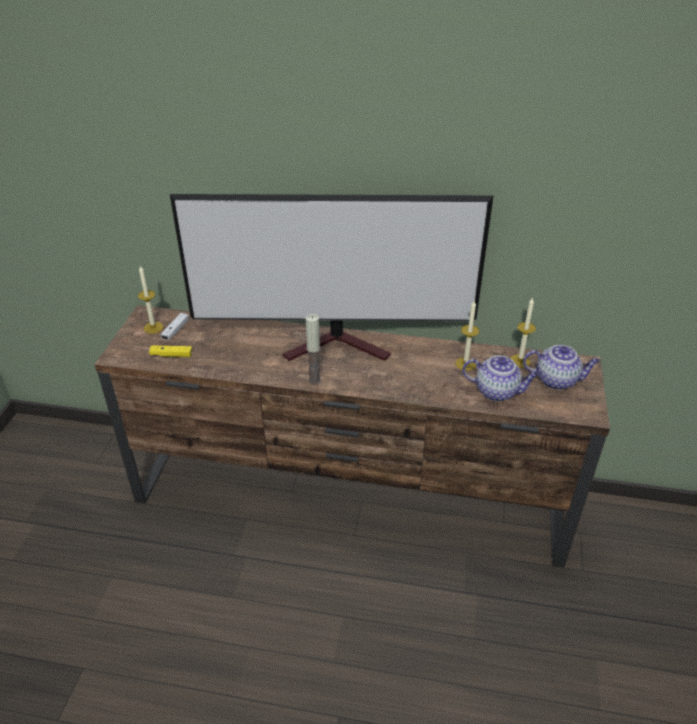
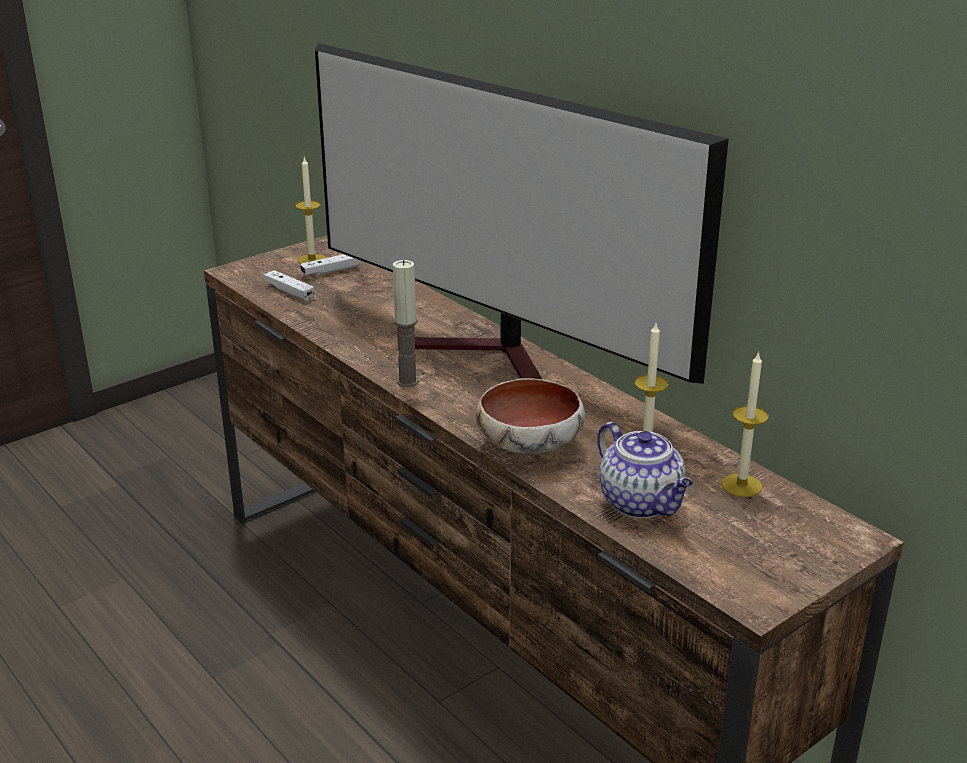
camera: 40 degrees right, 10 degrees down
yellow game controller [149,346,192,357] -> white game controller [264,270,315,301]
teapot [523,345,600,390] -> none
none -> bowl [476,378,585,454]

